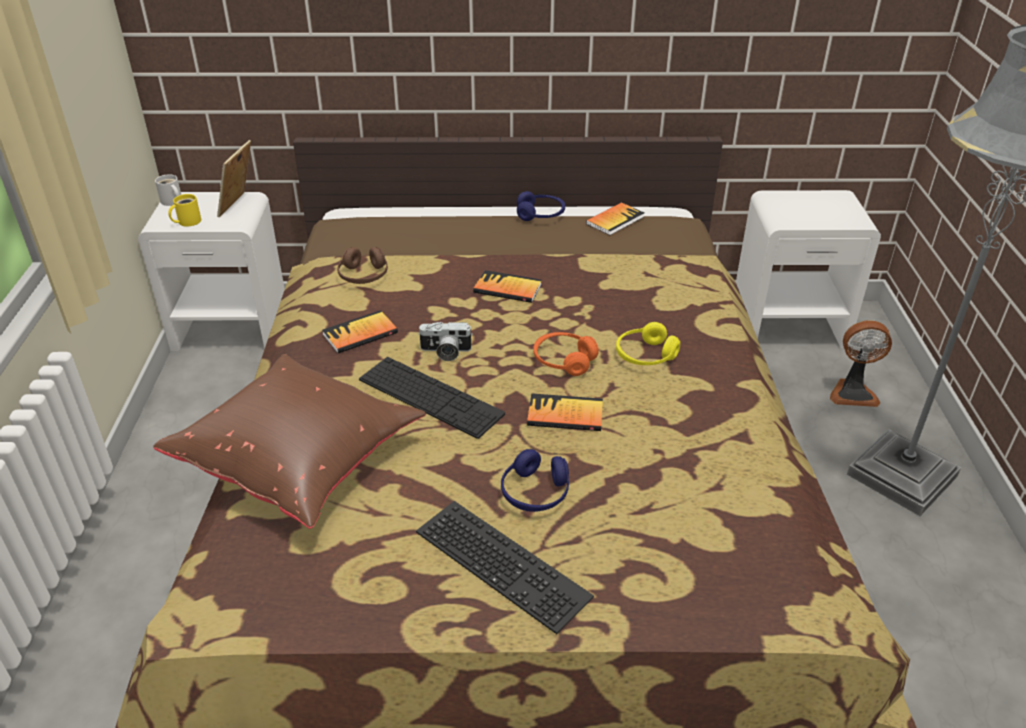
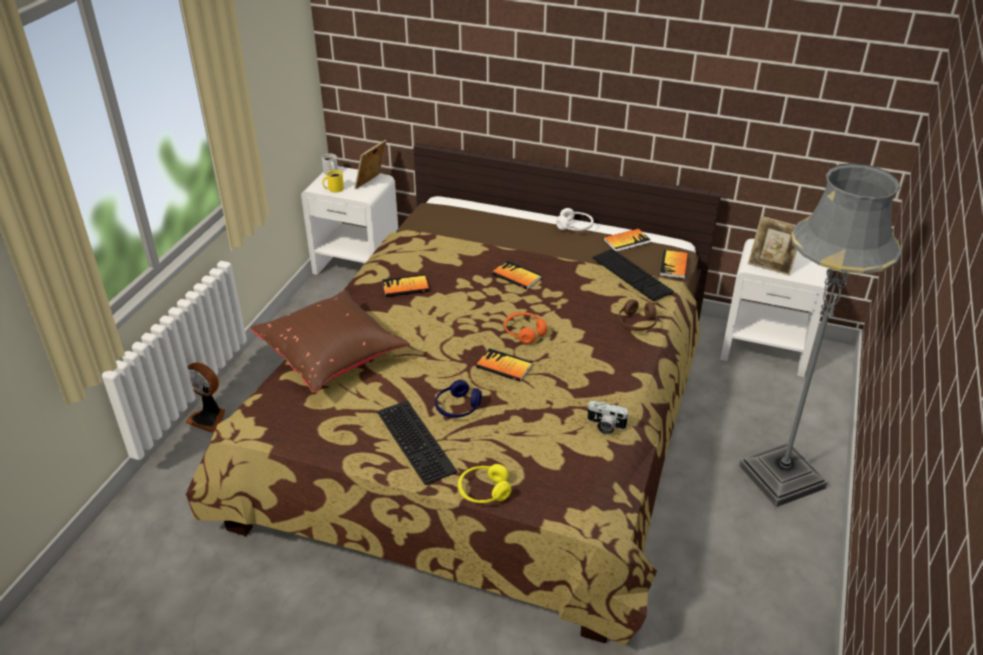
camera: 20 degrees right, 0 degrees up
brown headphones [337,247,388,284] -> brown headphones moved to [618,299,657,331]
keyboard [359,357,505,439] -> keyboard moved to [593,249,674,302]
camera [418,322,472,361] -> camera moved to [587,401,629,435]
blue headphones [517,191,565,221] -> white headphones [556,208,594,231]
yellow headphones [616,322,680,365] -> yellow headphones moved to [458,464,511,503]
fan [830,320,892,407] -> fan moved to [186,362,225,433]
none -> book [660,250,688,279]
none -> picture frame [748,216,797,276]

